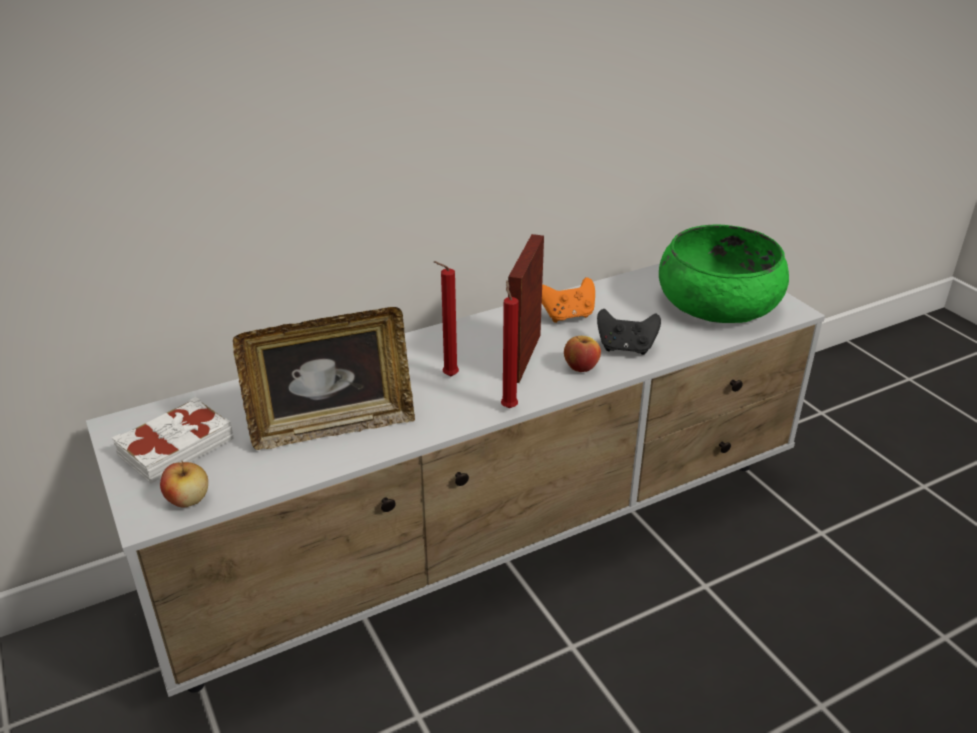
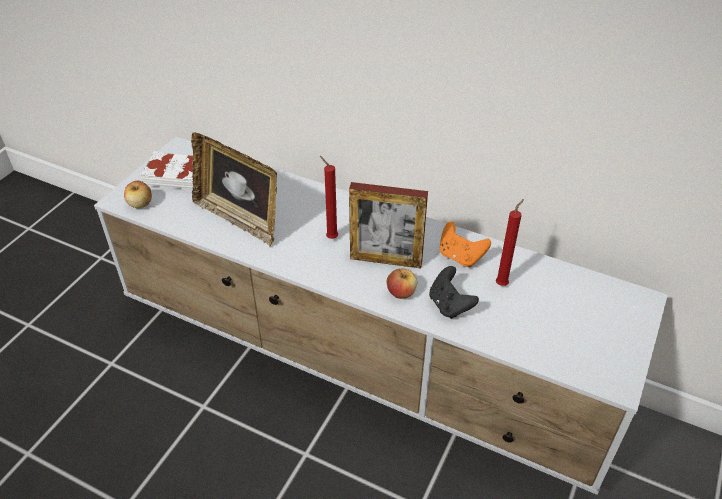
camera: 55 degrees right, 10 degrees up
red candle [501,280,519,408] -> red candle moved to [496,199,524,286]
picture frame [508,234,544,383] -> picture frame turned 150 degrees counterclockwise [349,182,428,269]
green bowl [659,225,789,323] -> none

